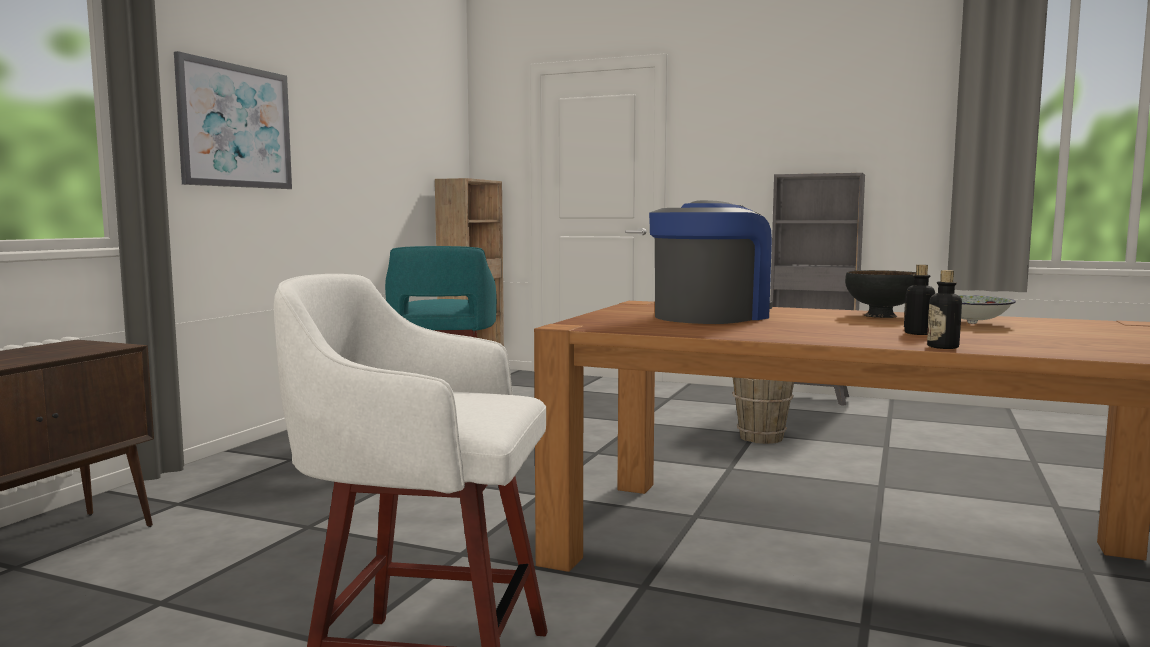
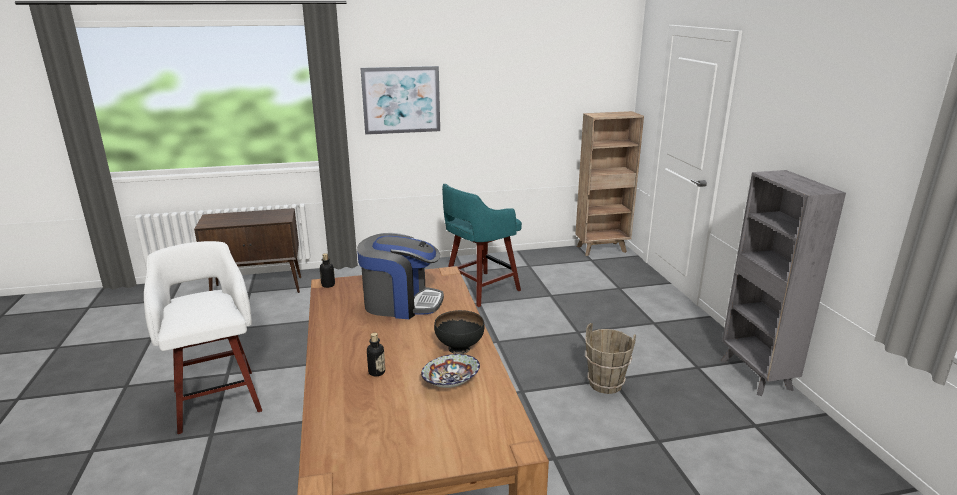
camera: 55 degrees right, 15 degrees up
bottle [927,270,962,349] -> bottle moved to [320,253,335,288]

